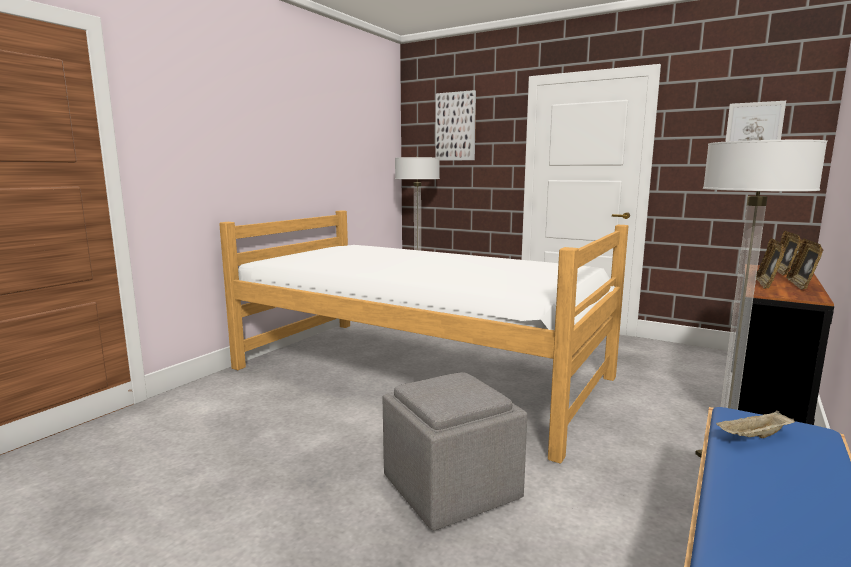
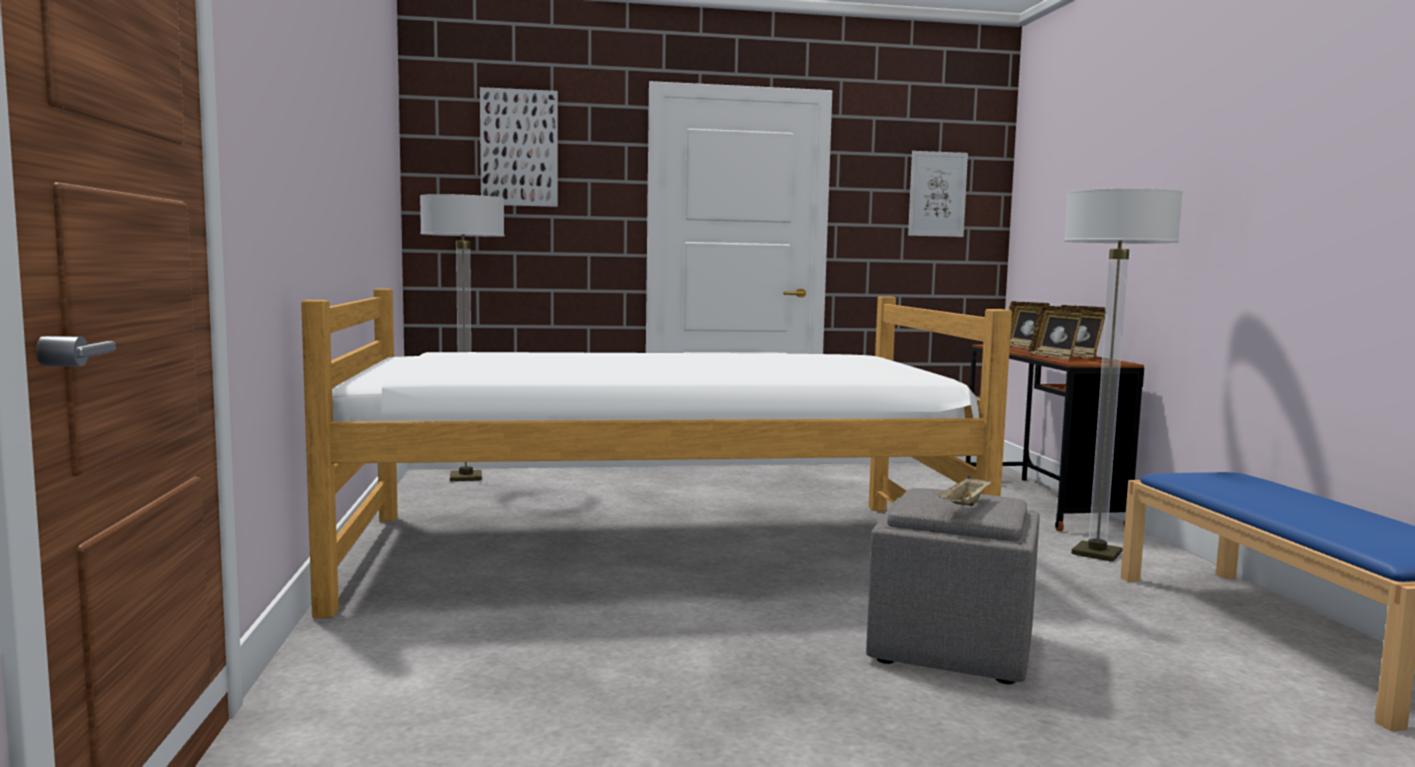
camera: 40 degrees left, 5 degrees down
beige tray [716,411,795,438] -> beige tray moved to [938,475,991,506]

